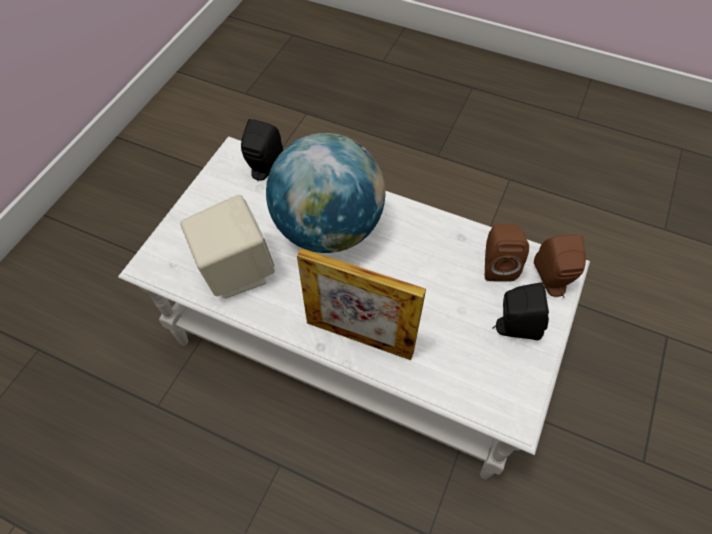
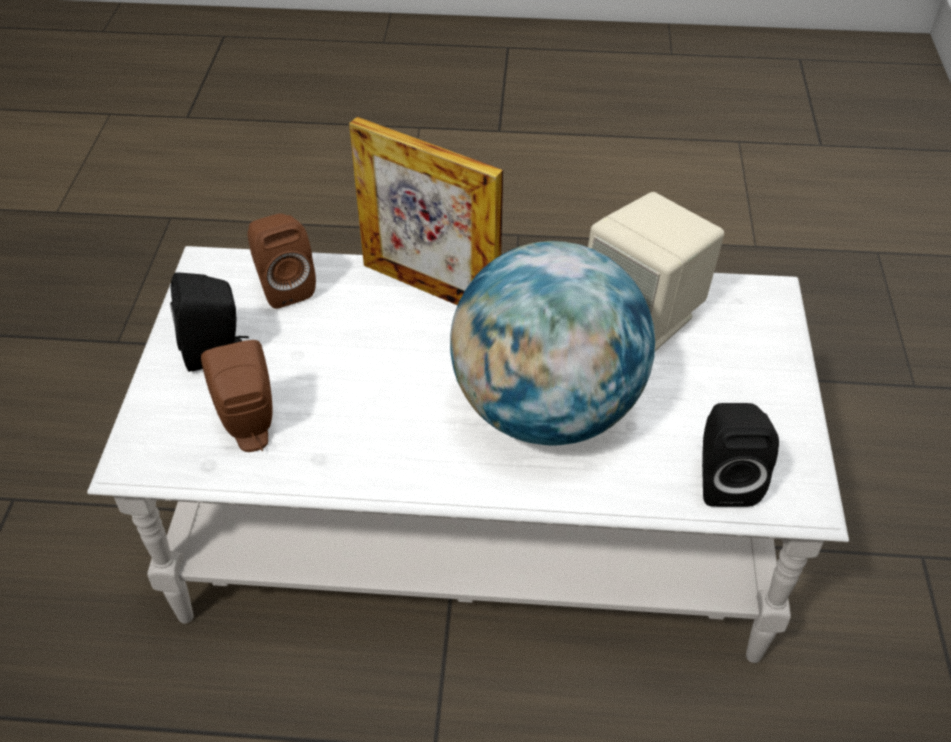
camera: 160 degrees right, 10 degrees down
picture frame [297,248,426,360] -> picture frame turned 150 degrees counterclockwise [349,117,503,306]
brown speaker [534,234,586,298] -> brown speaker moved to [247,214,316,309]

